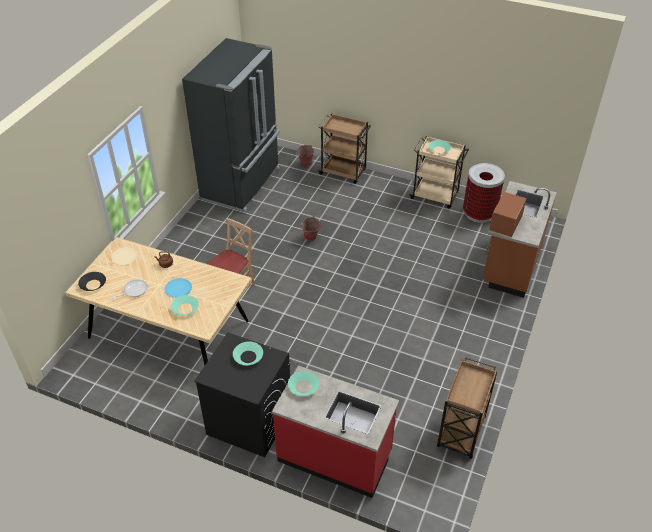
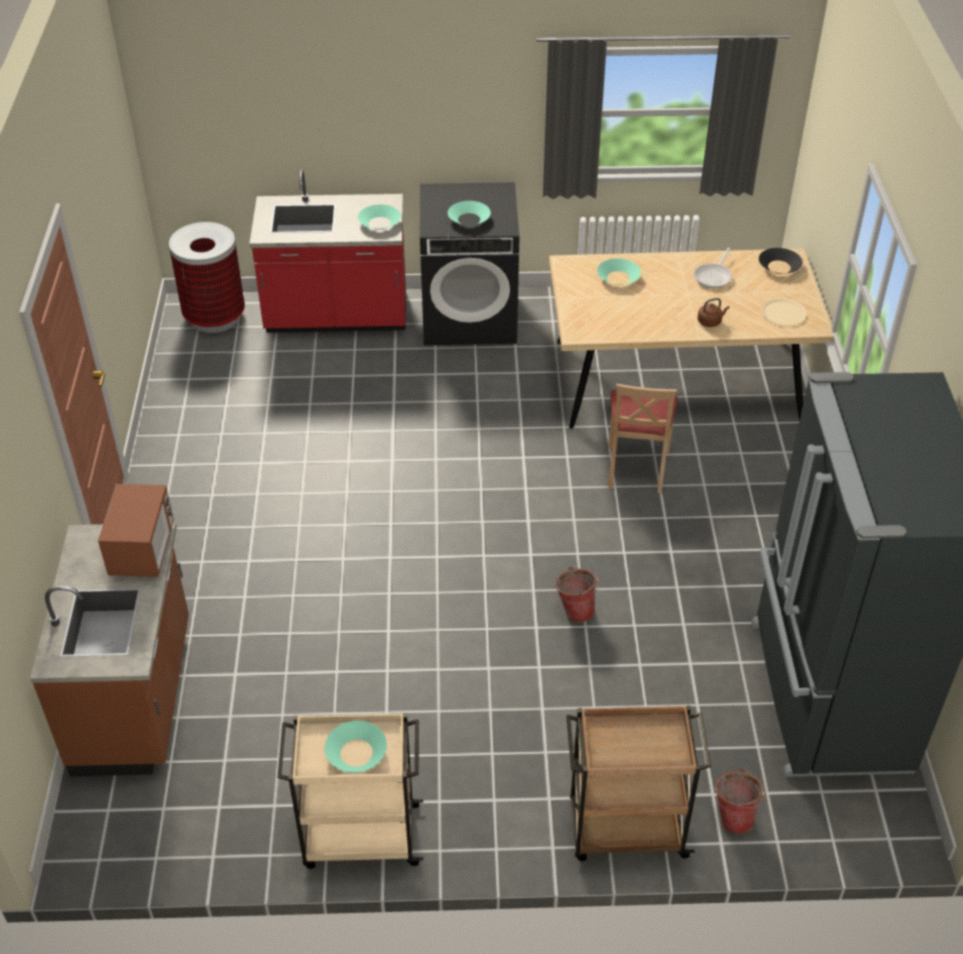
camera: 155 degrees right, 0 degrees up
blue plate [165,278,192,298] -> none
brown cart [437,357,498,459] -> none
trash can [463,163,505,223] -> trash can moved to [169,222,245,333]

